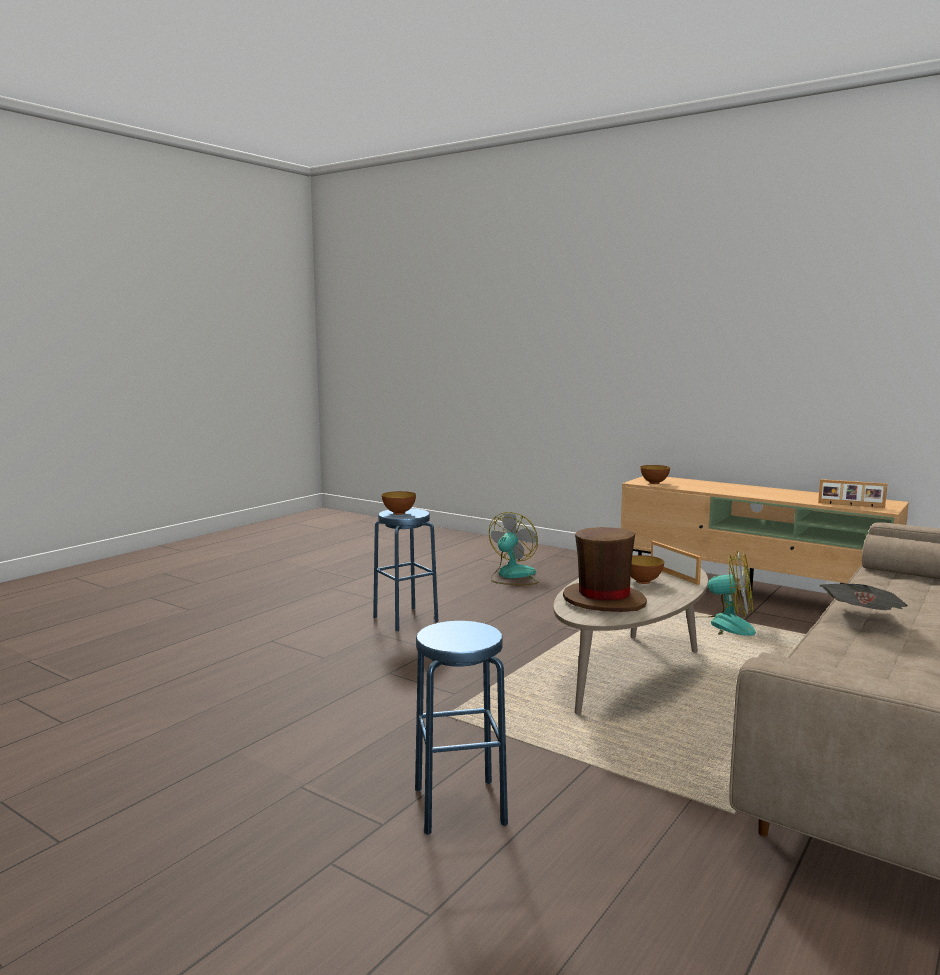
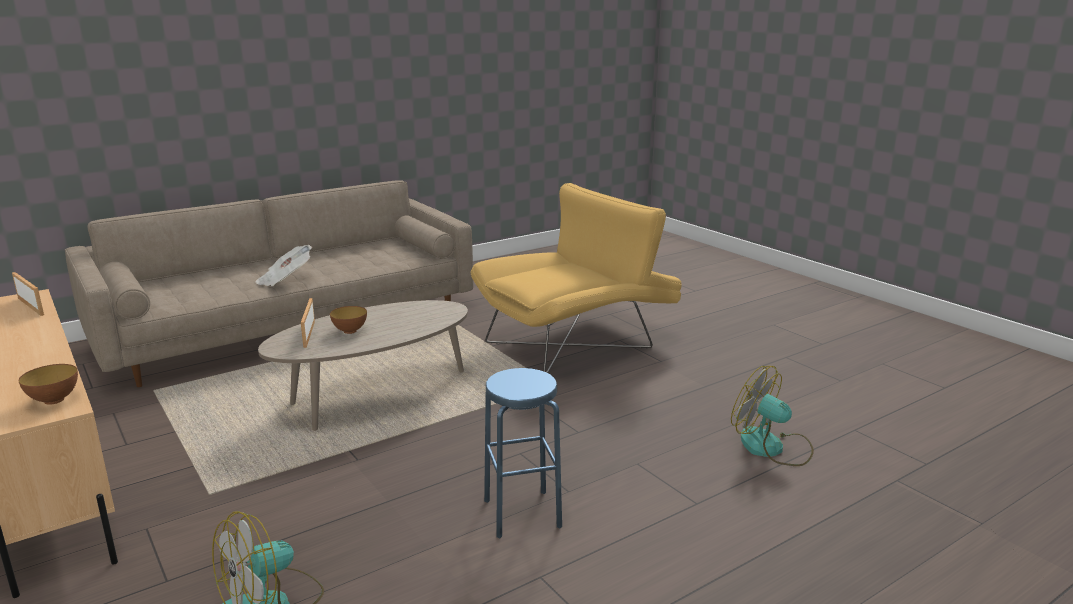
camera: 160 degrees left, 10 degrees up
bowl [382,491,416,515] -> none
blue stool [415,621,508,835] -> yellow armchair [471,183,682,373]
brown hat [563,527,647,612] -> none
fan [687,550,756,636] -> fan moved to [731,366,814,466]

